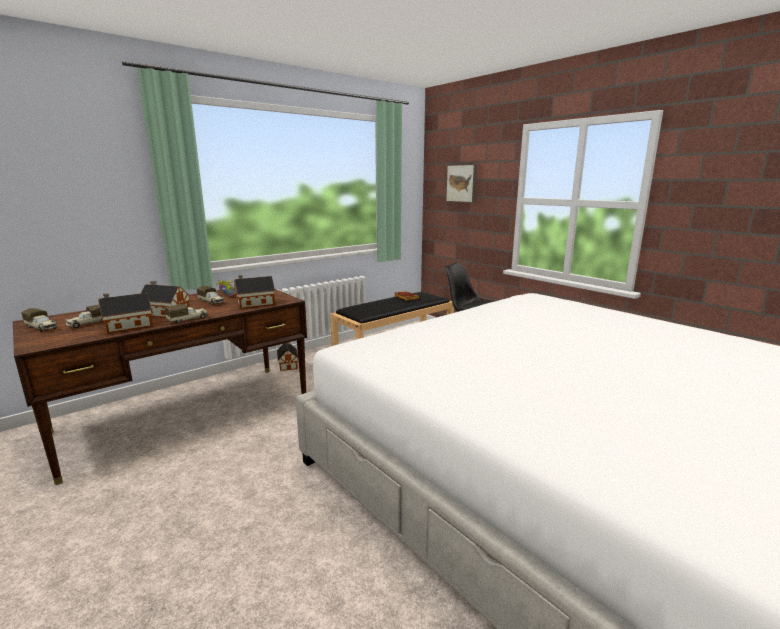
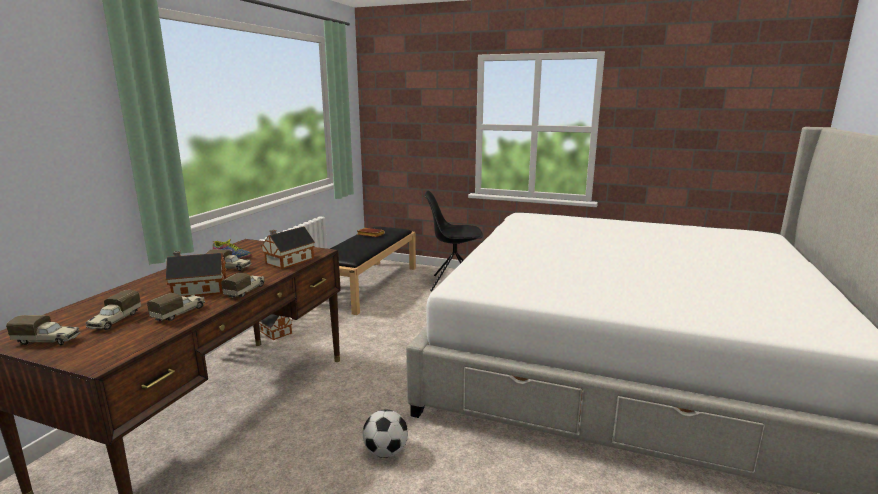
camera: 30 degrees left, 0 degrees up
toy house [98,293,153,334] -> toy truck [147,293,205,321]
picture [446,164,477,203] -> none
none -> football [363,410,408,458]

